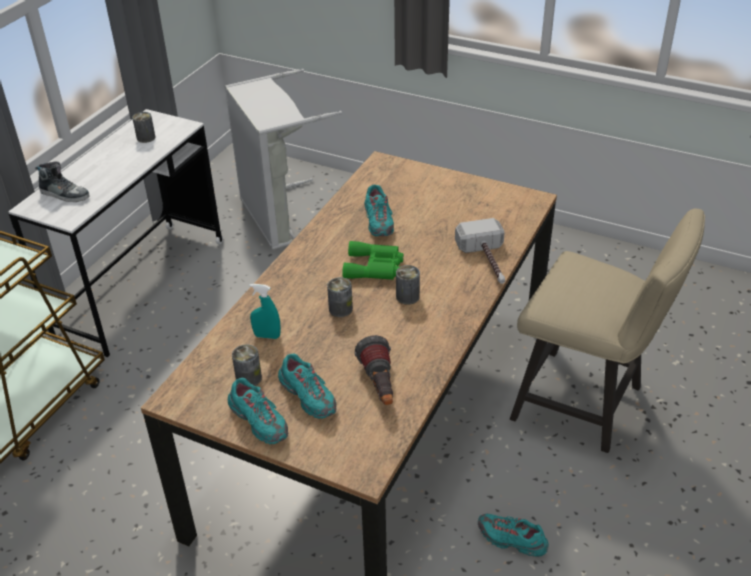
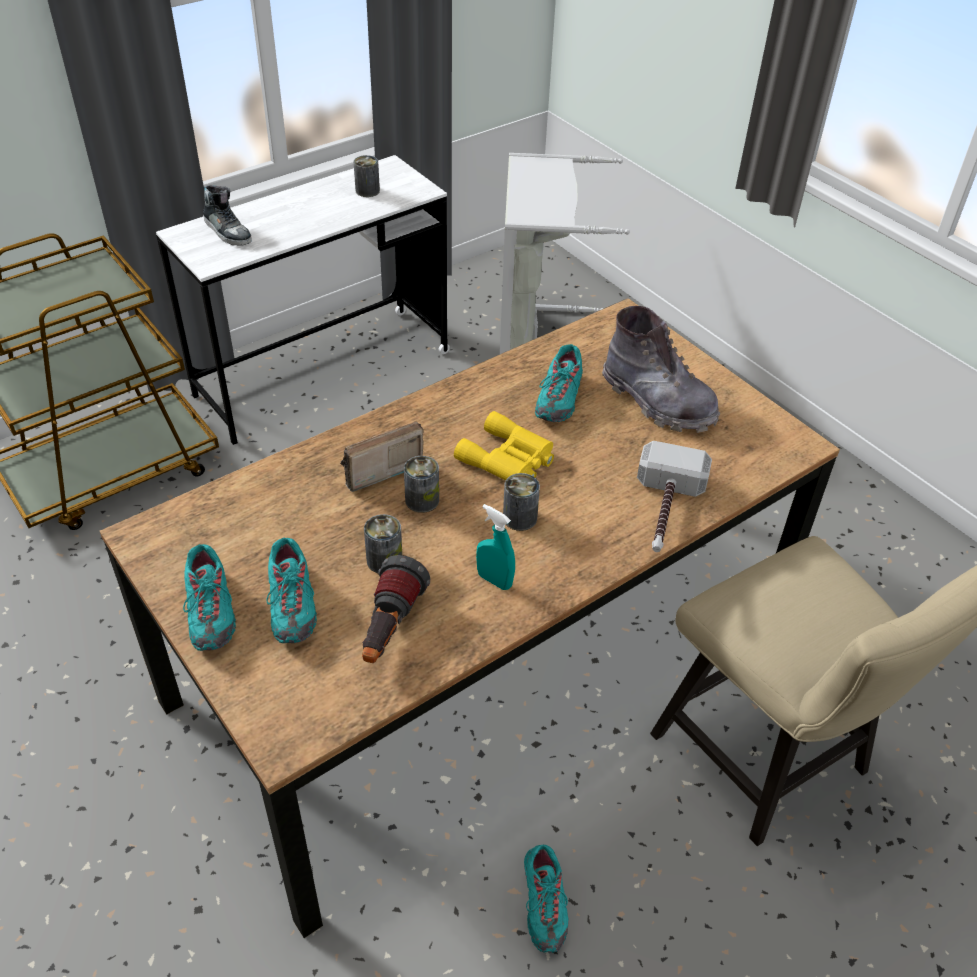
camera: 25 degrees right, 5 degrees up
can [232,344,262,386] -> can moved to [364,514,402,573]
turquoise spray bottle [249,284,281,339] -> turquoise spray bottle moved to [476,504,515,590]
green binoculars [342,241,403,280] -> yellow binoculars [454,411,554,481]
turquoise shoe [478,514,549,557] -> turquoise shoe turned 150 degrees counterclockwise [524,845,568,953]
none -> radio [340,422,424,492]
none -> grey boot [602,306,720,433]

